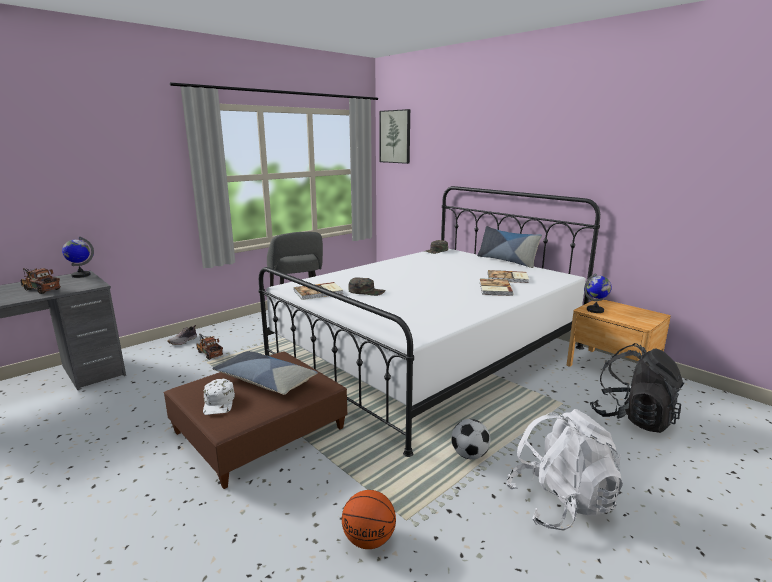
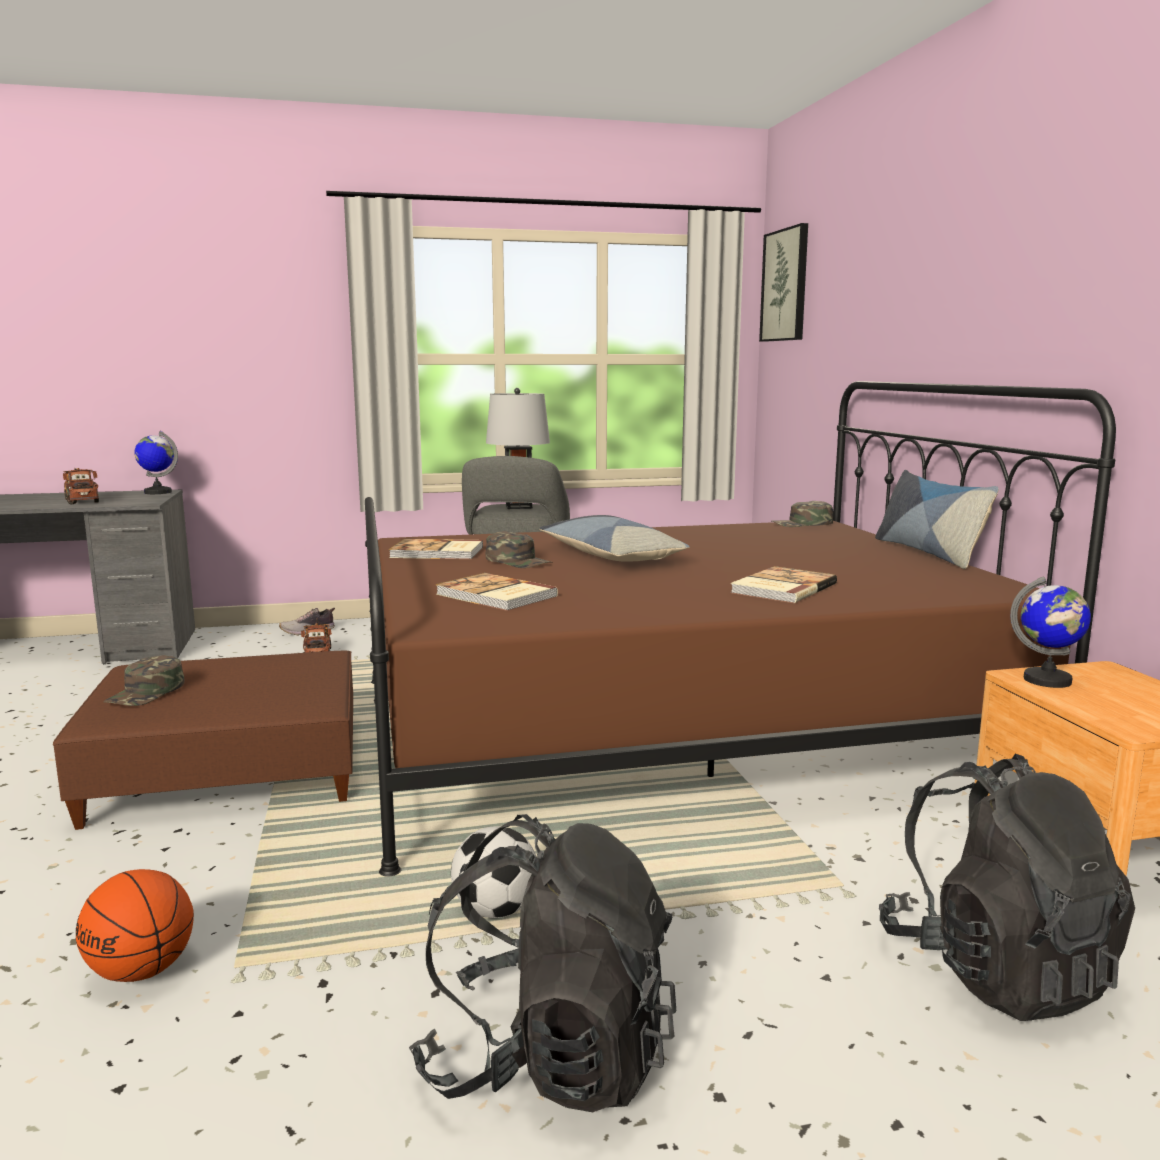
camera: 30 degrees right, 5 degrees down
white cap [203,379,235,415] -> green cap [103,655,184,706]
pillow [212,351,318,395] -> pillow moved to [539,515,690,562]
white bed [258,186,600,457] -> brown bed [365,381,1116,877]
book [488,270,529,283] -> book moved to [436,573,558,611]
white backpack [506,409,623,530] -> black backpack [409,814,676,1112]
none -> grey table lamp [486,388,550,509]

